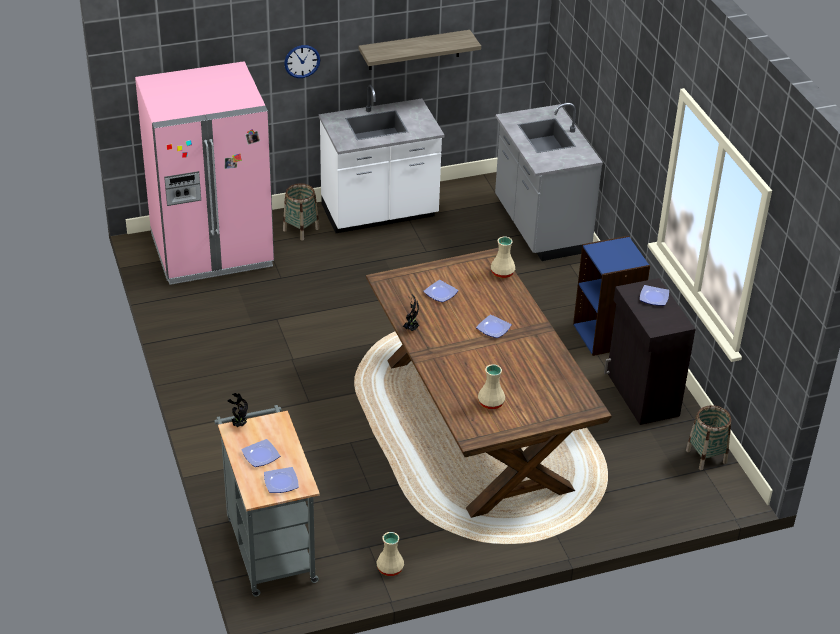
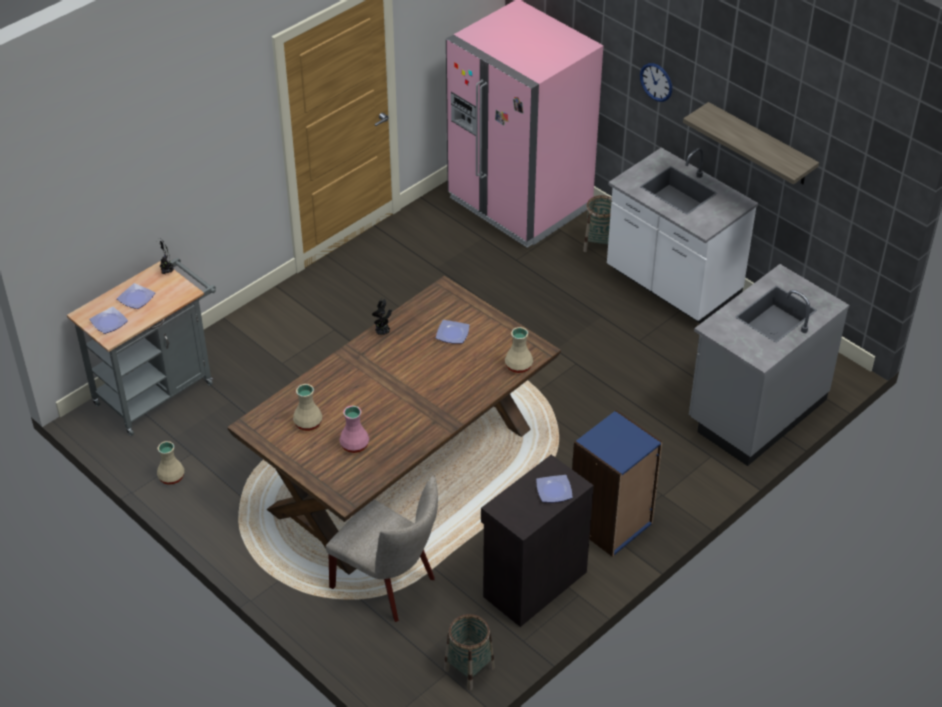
camera: 65 degrees right, 5 degrees up
plate [476,315,512,338] -> none
none -> beige chair [326,476,438,622]
none -> pink vase [339,406,369,453]

